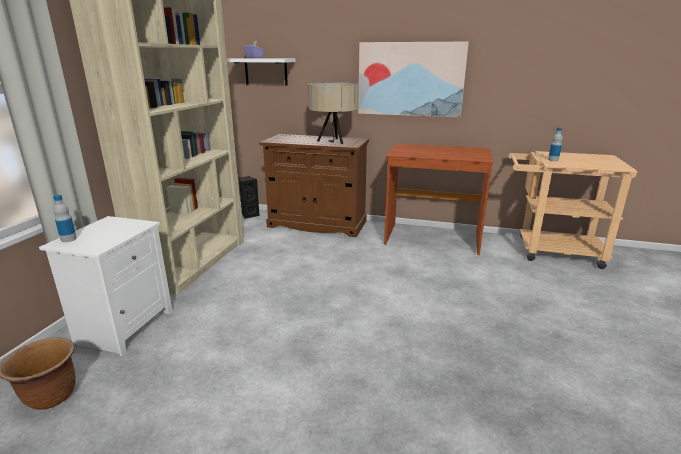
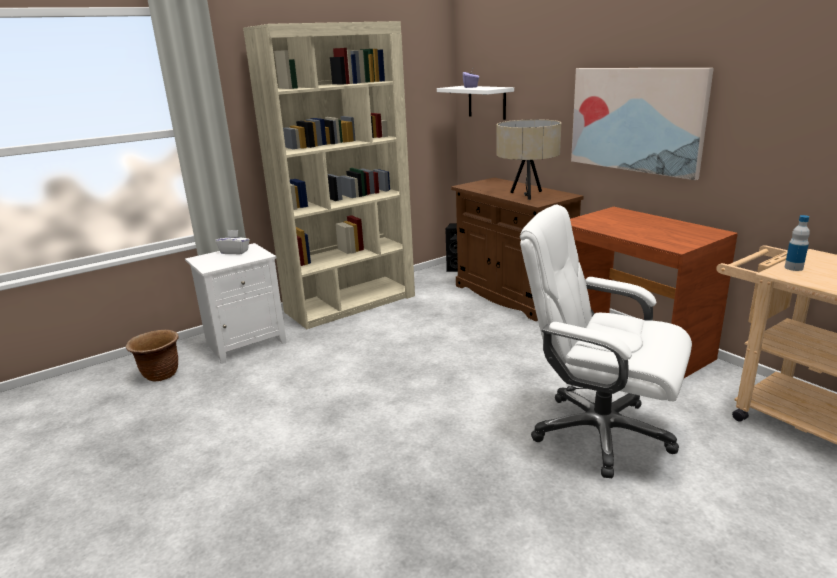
camera: 40 degrees right, 0 degrees up
bottle [53,195,77,242] -> none
none -> white tissue box [215,230,250,254]
none -> white office chair [520,204,692,478]

